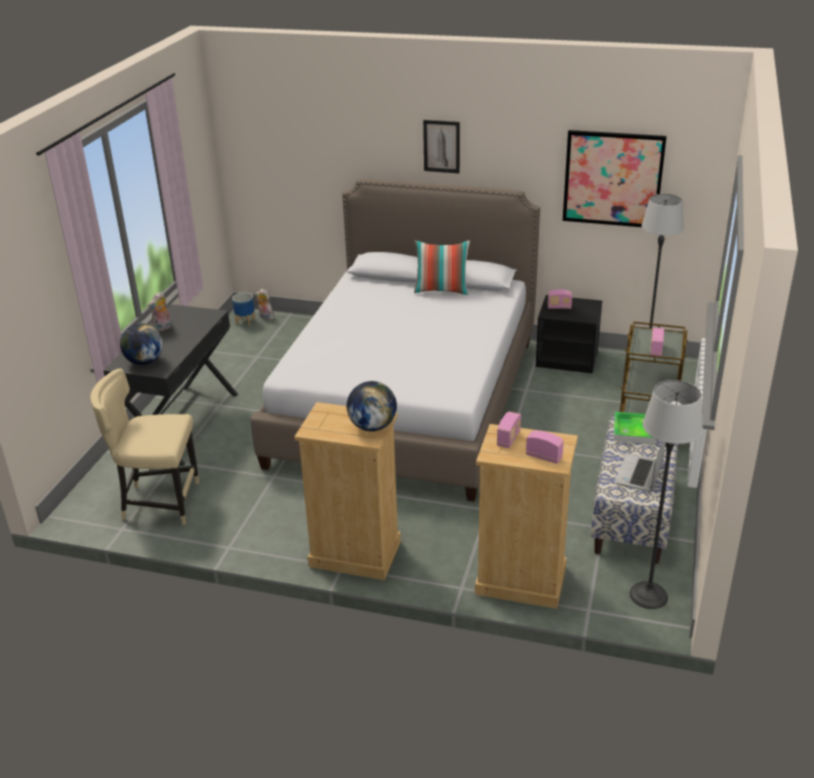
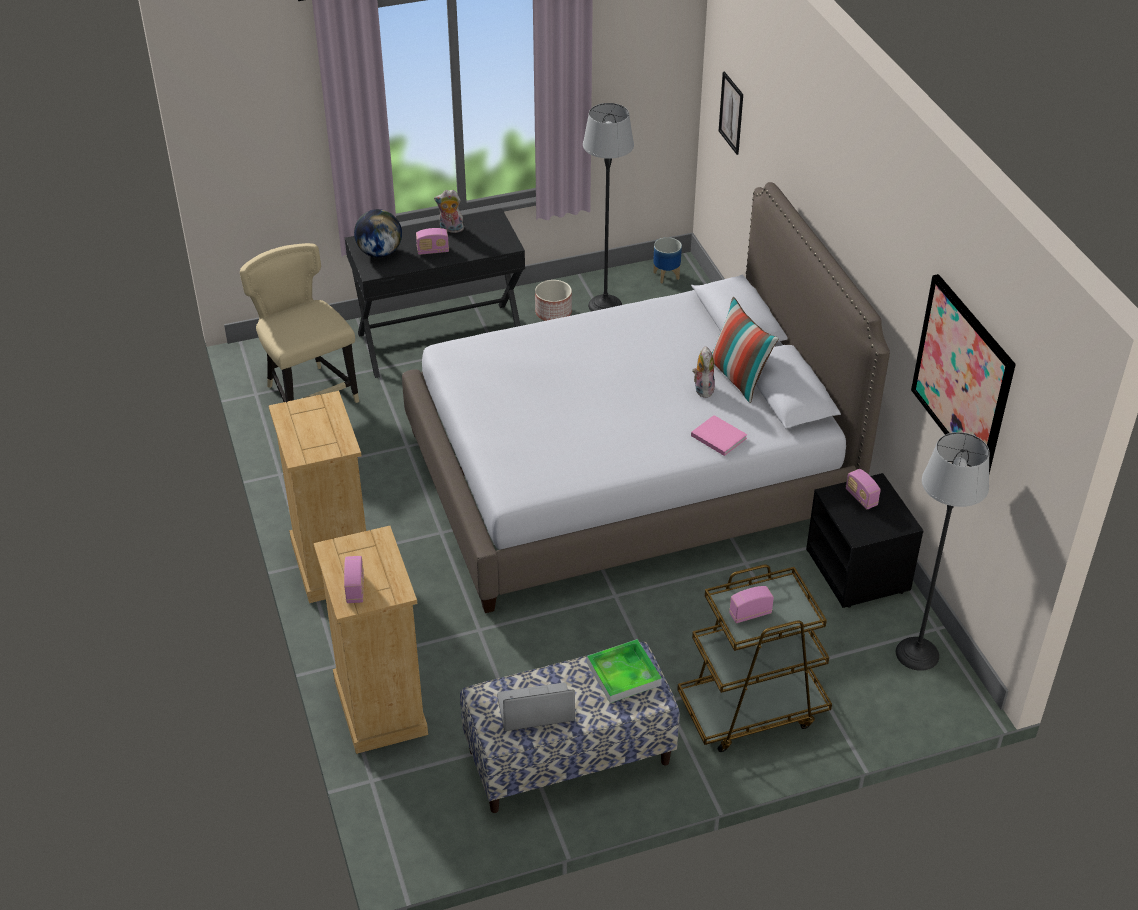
camera: 55 degrees right, 10 degrees up
plush toy [256,289,276,320] -> plush toy moved to [692,347,715,398]
globe [347,381,397,431] -> none
picture [423,120,460,173] -> picture moved to [719,71,743,155]
radio [497,412,521,448] -> radio moved to [416,228,449,255]
floor lamp [629,380,703,609] -> floor lamp moved to [583,103,634,311]
none -> planter [535,280,572,321]
none -> pink book [691,415,748,456]

